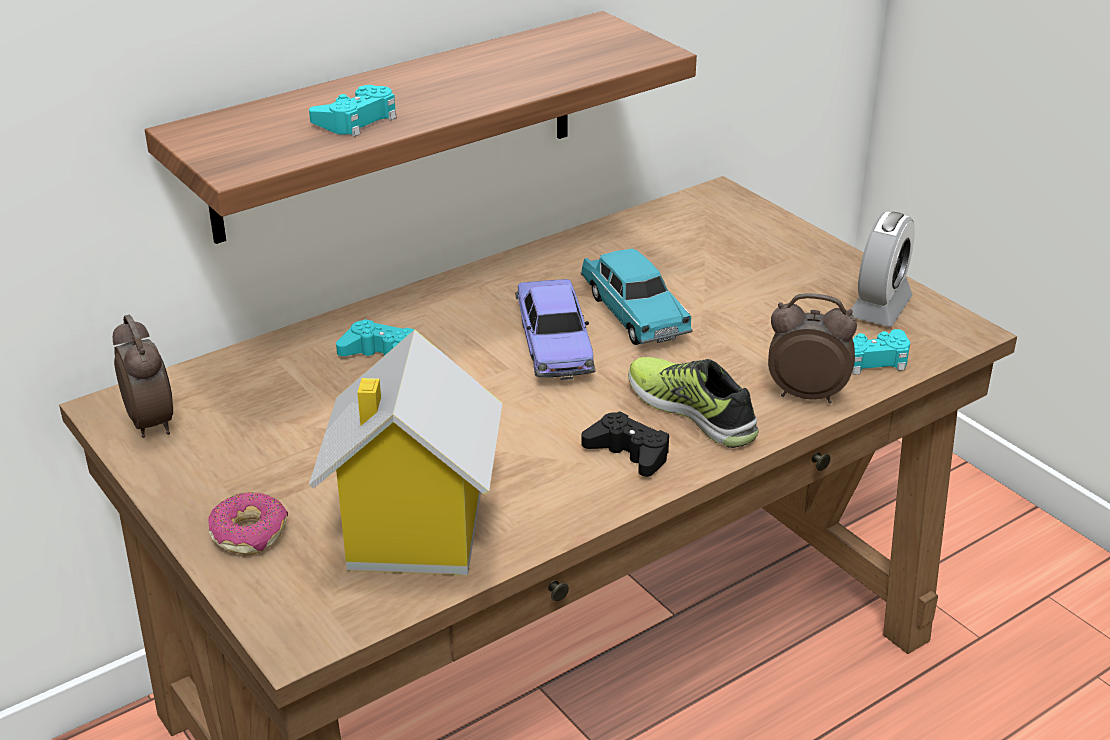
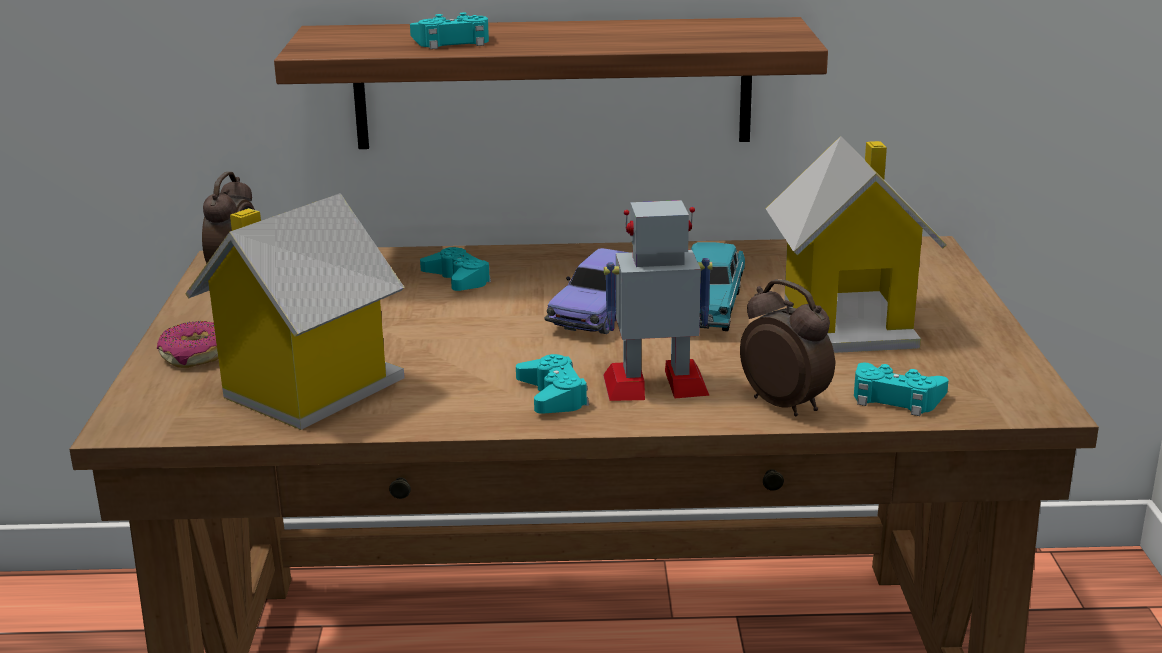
camera: 35 degrees right, 10 degrees down
black game controller [581,412,669,477] -> turquoise game controller [516,354,589,414]
shoe [628,357,759,448] -> toy robot [603,200,713,401]
alarm clock [851,212,915,327] -> none
none -> toy house [766,136,947,353]

